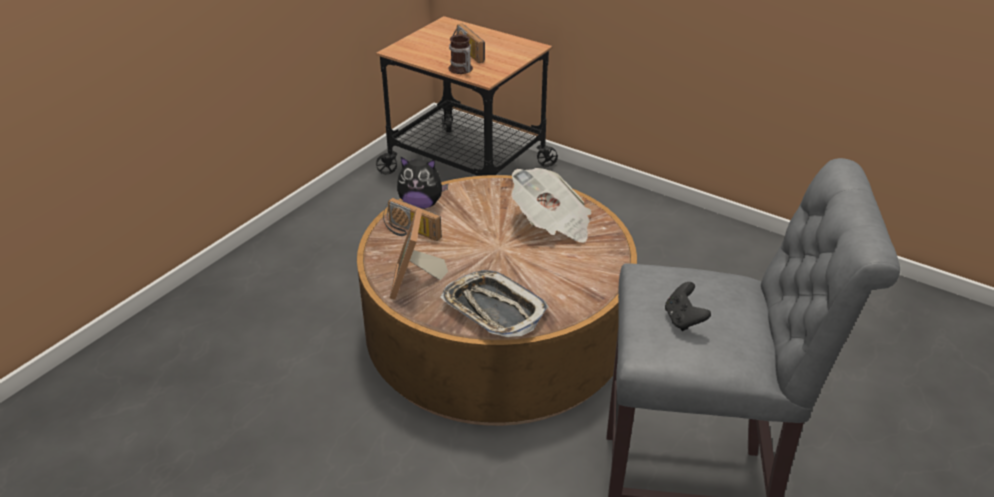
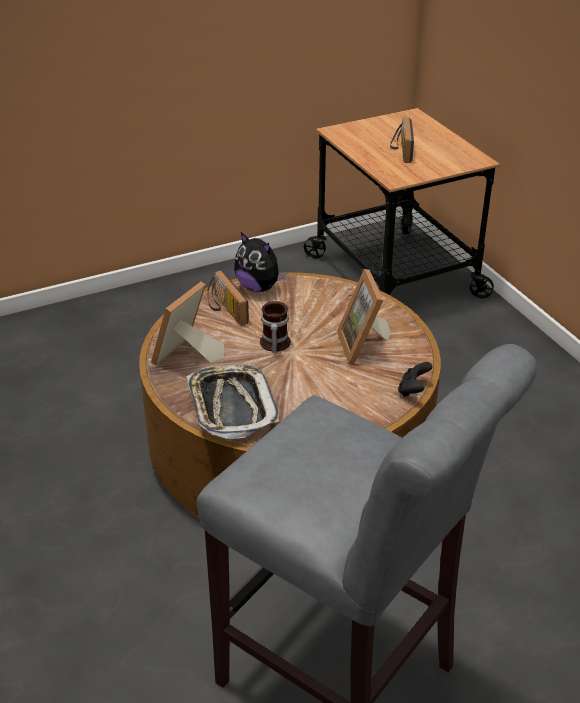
camera: 30 degrees right, 0 degrees up
mug [449,34,473,74] -> mug moved to [260,301,291,353]
newspaper [511,168,591,243] -> picture frame [337,269,391,365]
black game controller [665,282,711,331] -> black game controller moved to [398,362,432,397]

